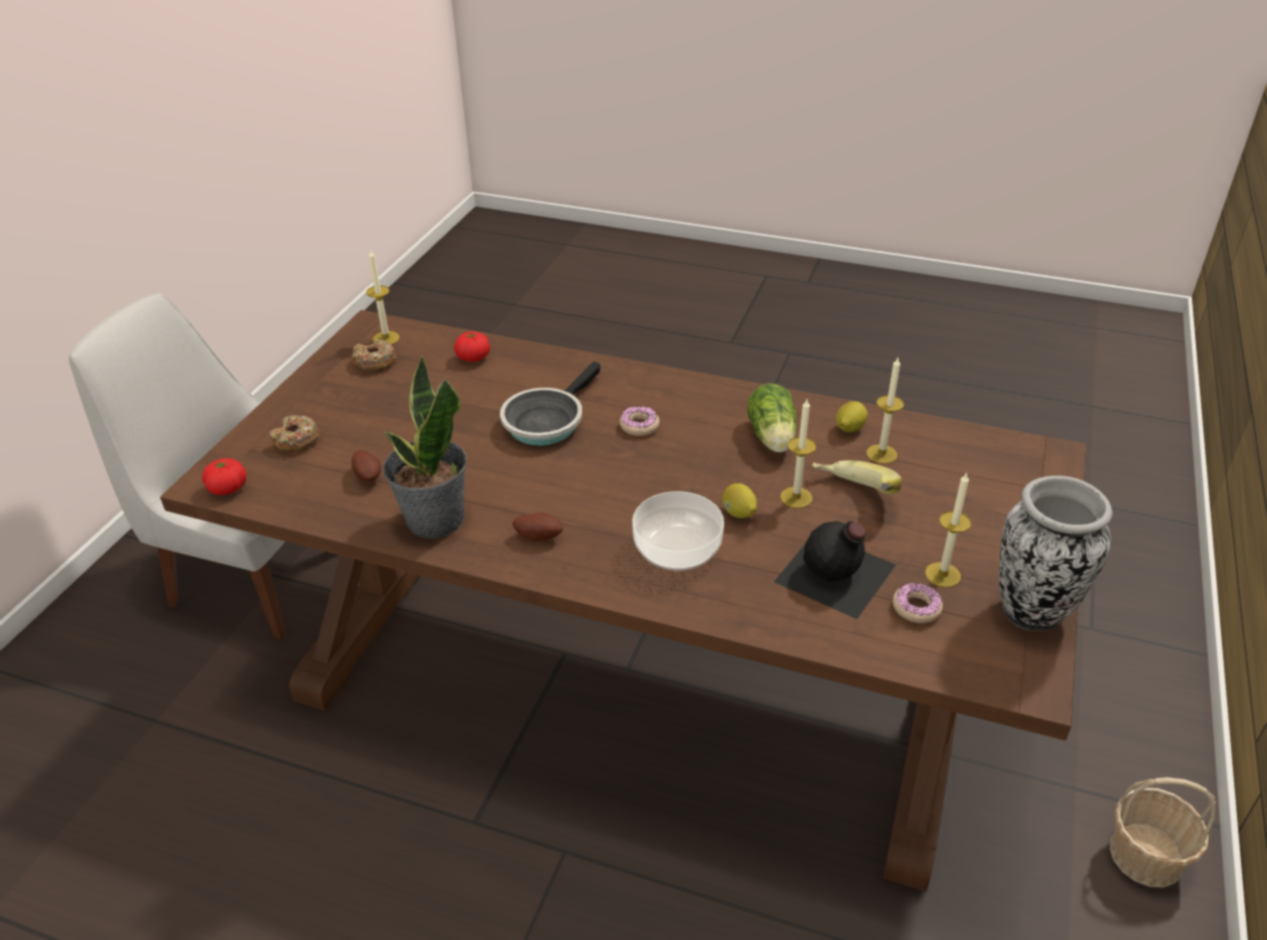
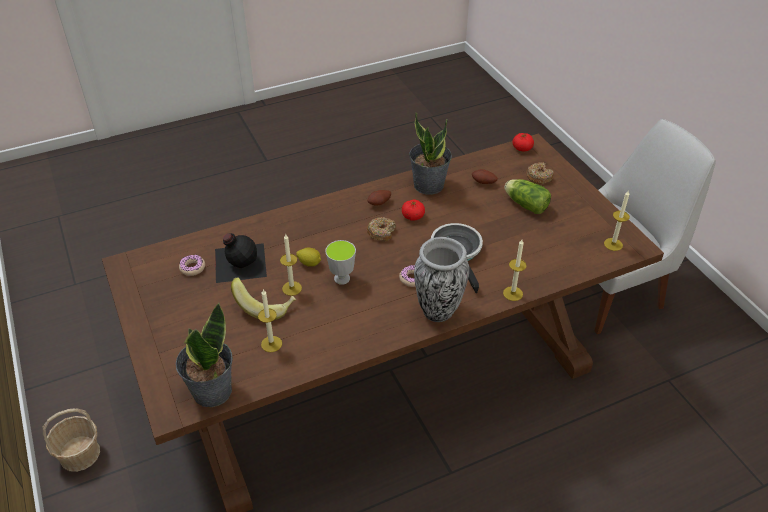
camera: 135 degrees right, 5 degrees up
donut [352,339,397,372] -> donut moved to [367,217,396,242]
tomato [454,331,490,362] -> tomato moved to [402,200,425,221]
bowl [632,491,724,571] -> none
lettuce [747,384,797,453] -> lettuce moved to [504,179,551,214]
lemon [836,401,868,432] -> none
candle [925,472,971,588] -> candle moved to [503,240,527,301]
vase [999,476,1113,631] -> vase moved to [414,237,469,322]
none -> potted plant [176,303,233,407]
none -> cup [325,240,356,285]

